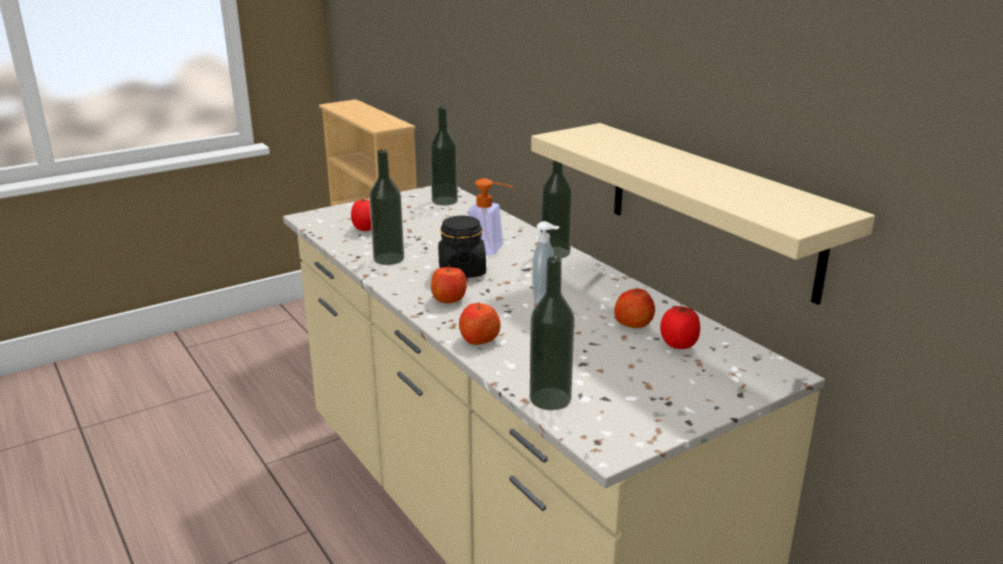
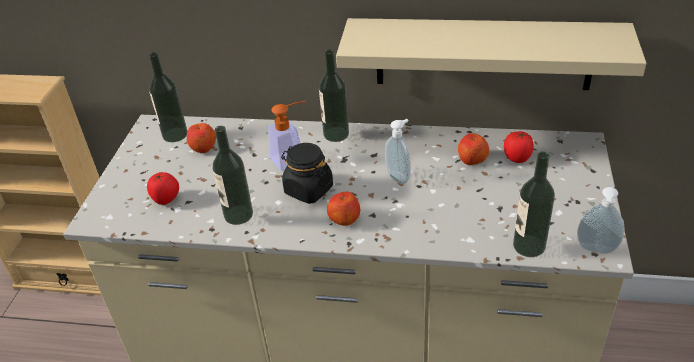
camera: 45 degrees left, 15 degrees up
apple [459,302,501,345] -> apple moved to [187,123,216,153]
none -> soap dispenser [577,187,625,254]

